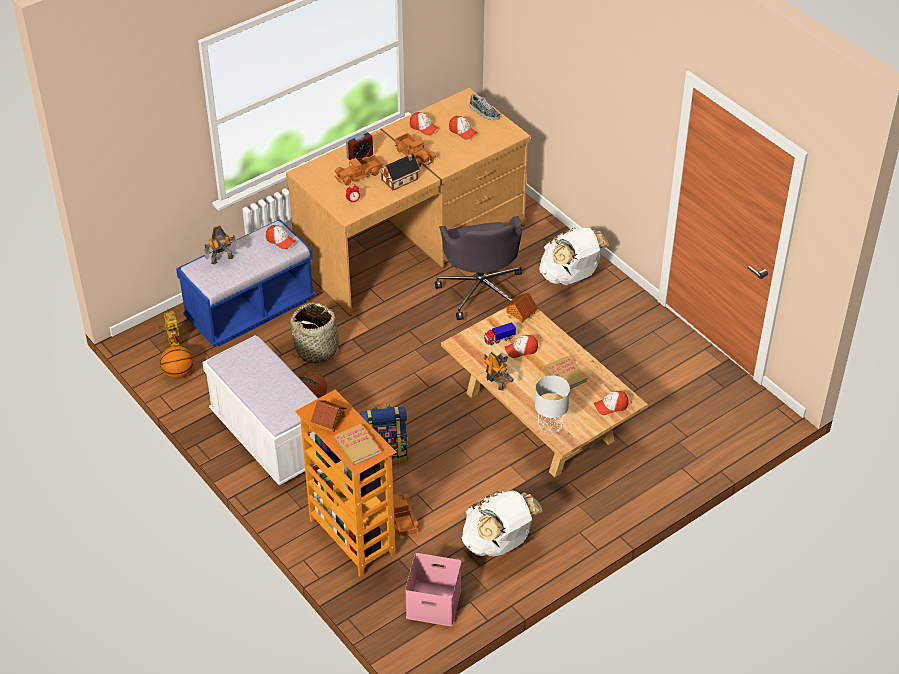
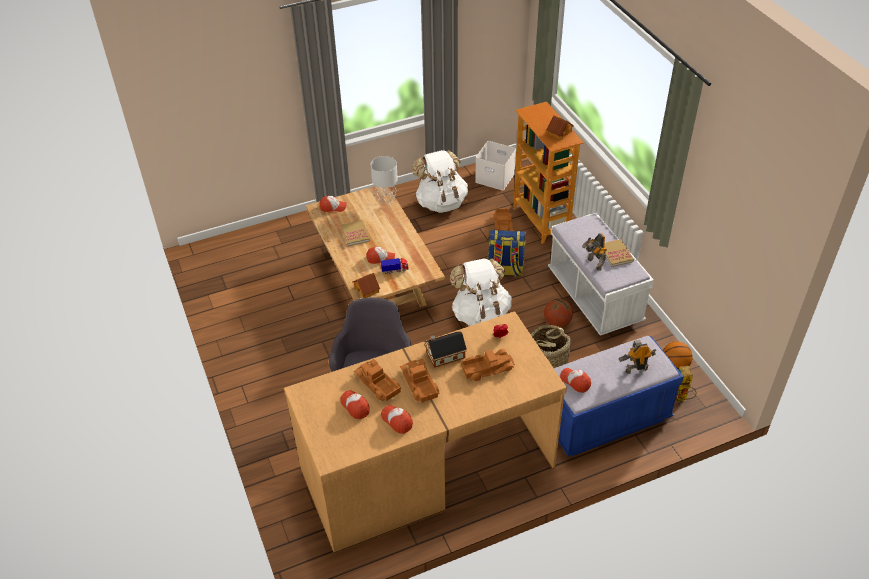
camera: 165 degrees left, 0 degrees up
book [334,424,381,465] -> book moved to [604,239,634,267]
alarm clock [346,131,373,161] -> none
pink storage box [405,553,461,626] -> white storage box [475,141,516,191]
shoe [469,93,500,120] -> none
toy robot [484,352,514,391] -> toy robot moved to [582,233,607,270]
white backpack [539,228,610,285] -> white backpack moved to [450,258,512,326]
none -> toy truck [354,359,401,401]

